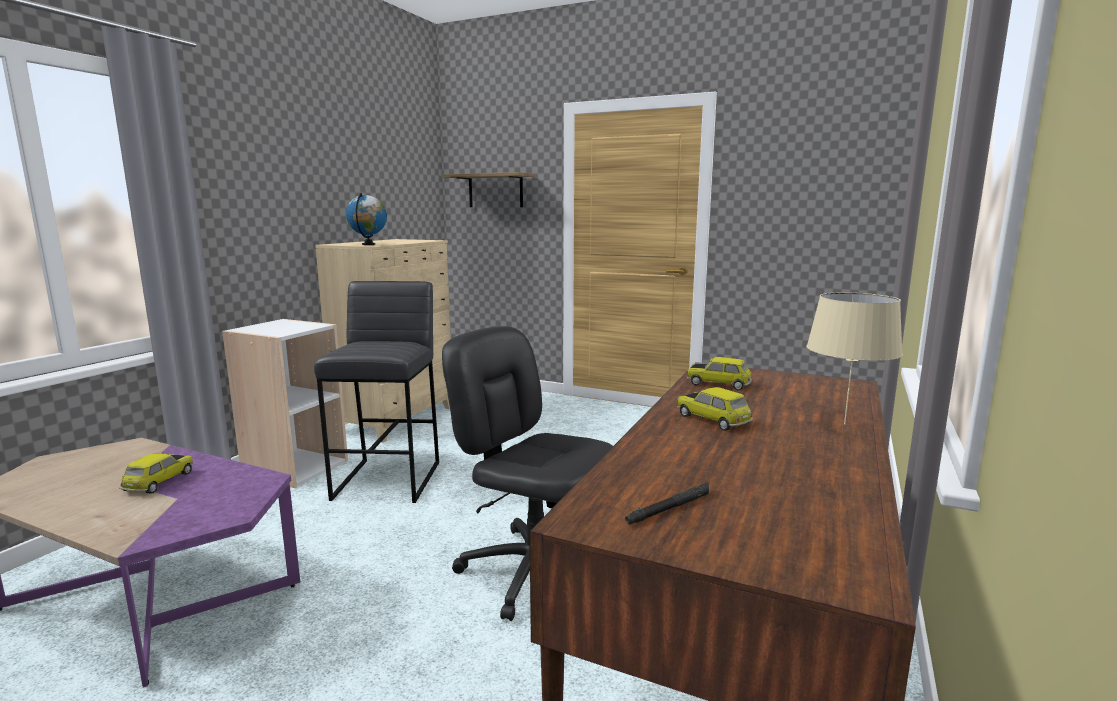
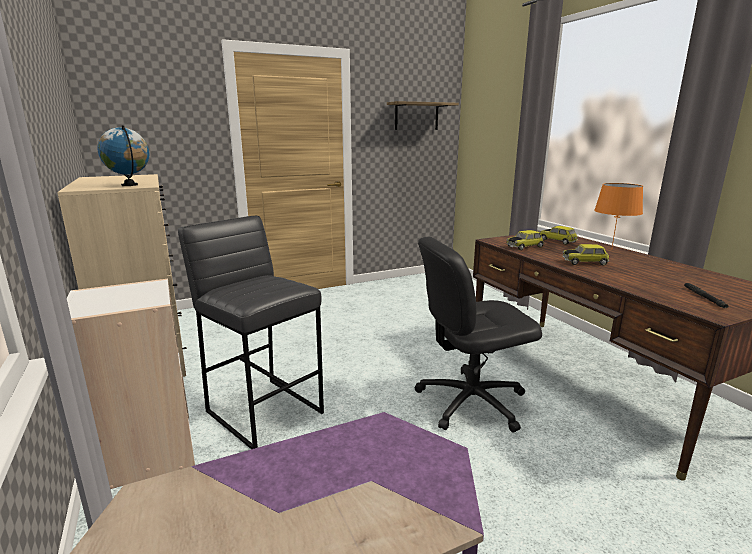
camera: 50 degrees left, 5 degrees up
toy car [119,453,193,494] -> toy car moved to [540,226,578,245]
shelf [443,172,533,207] -> shelf moved to [387,101,459,130]
beige table lamp [807,292,903,425] -> orange table lamp [594,183,643,250]

